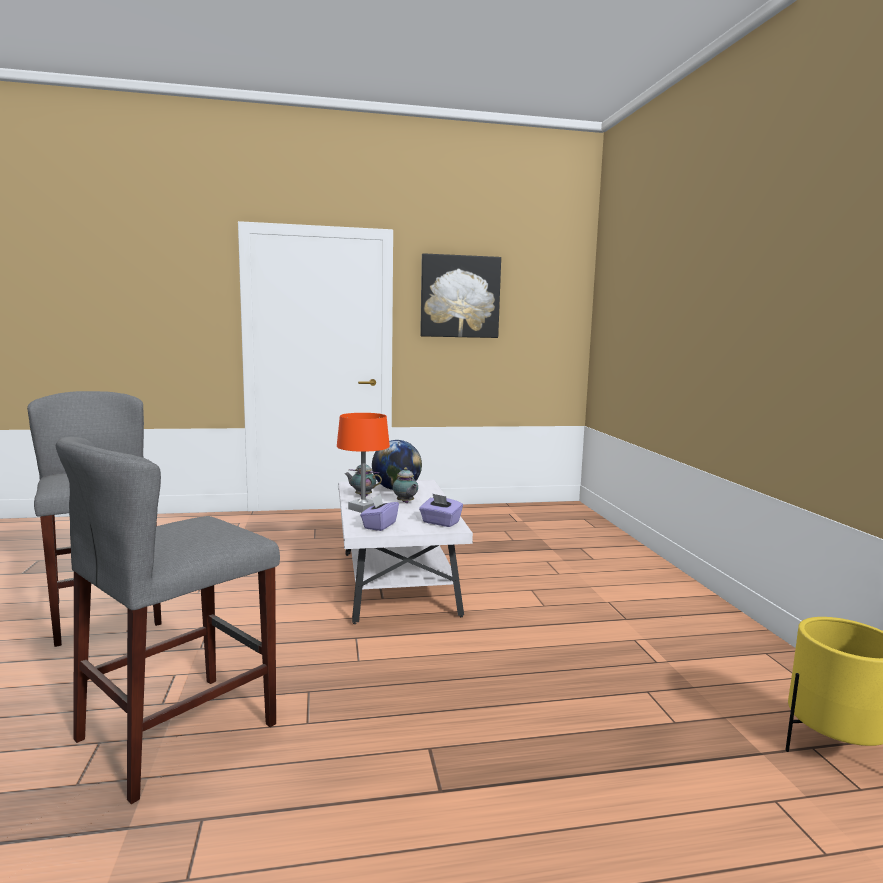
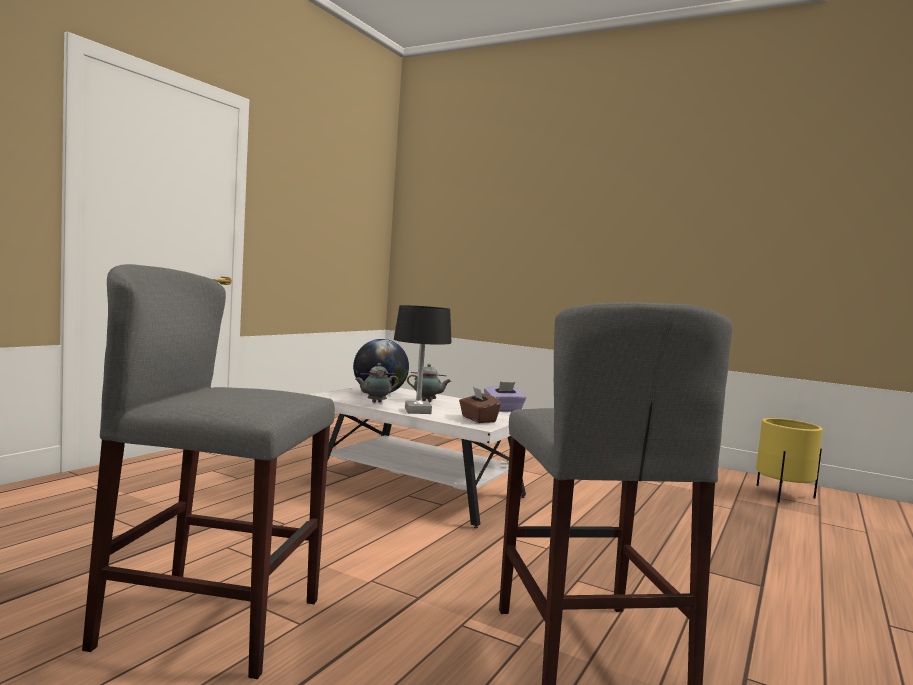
camera: 50 degrees left, 5 degrees down
orange table lamp [337,413,390,513] -> black table lamp [394,305,452,414]
purple tissue box [360,494,399,531] -> brown tissue box [459,387,501,423]
picture [420,253,501,338] -> none

